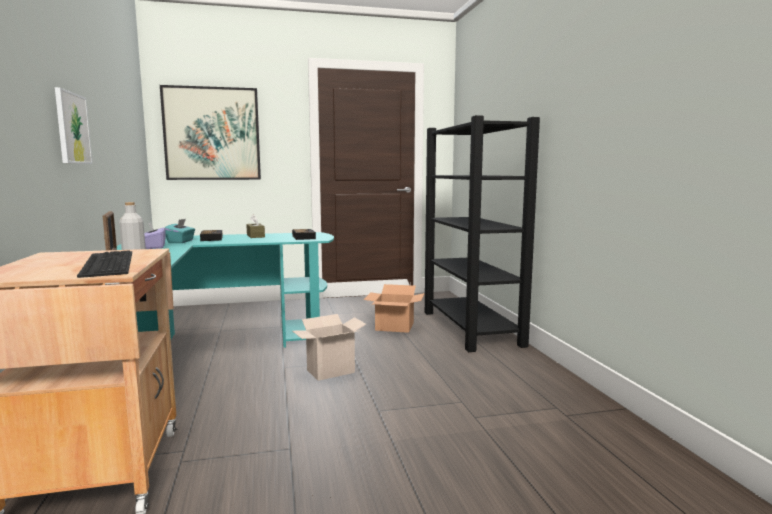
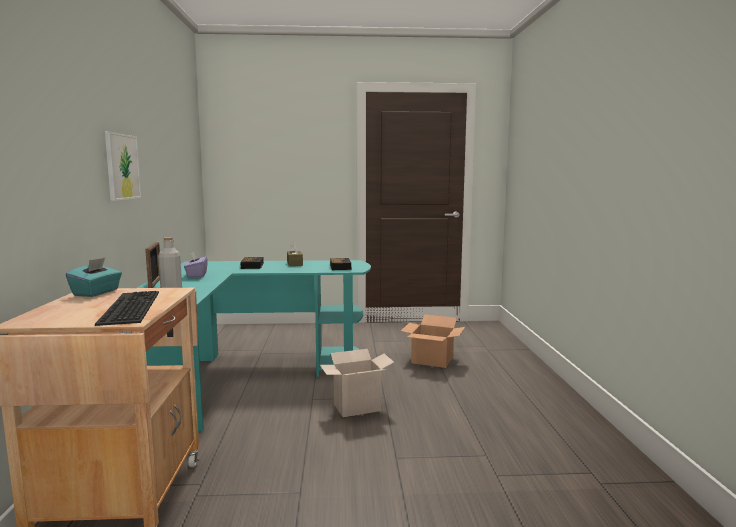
camera: 10 degrees right, 0 degrees up
picture [160,85,261,180] -> none
turquoise tissue box [165,219,195,243] -> turquoise tissue box moved to [66,258,122,297]
black bookcase [425,115,540,352] -> none

